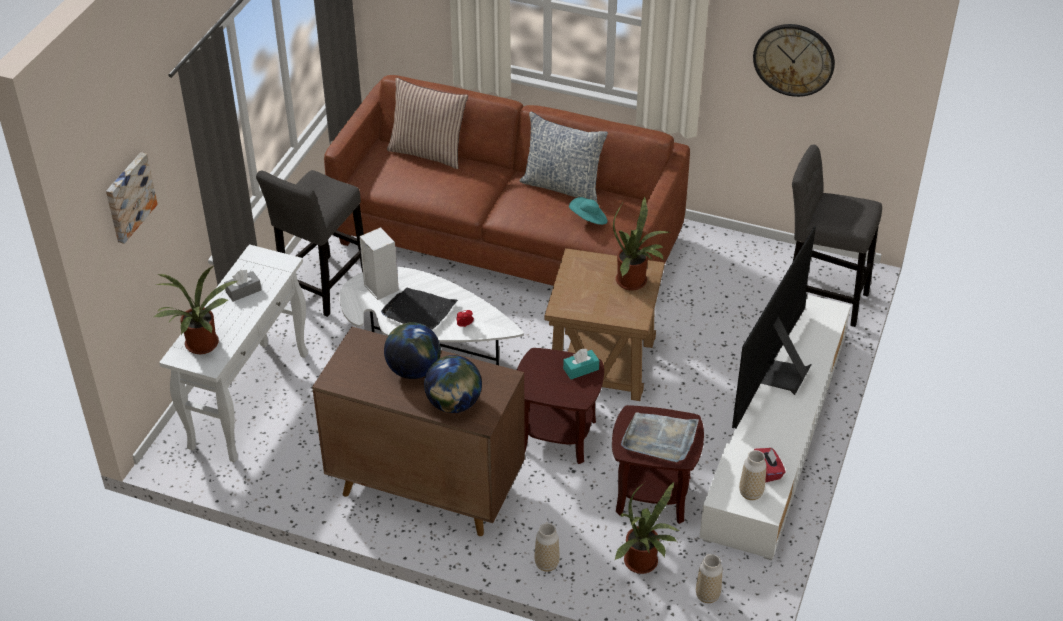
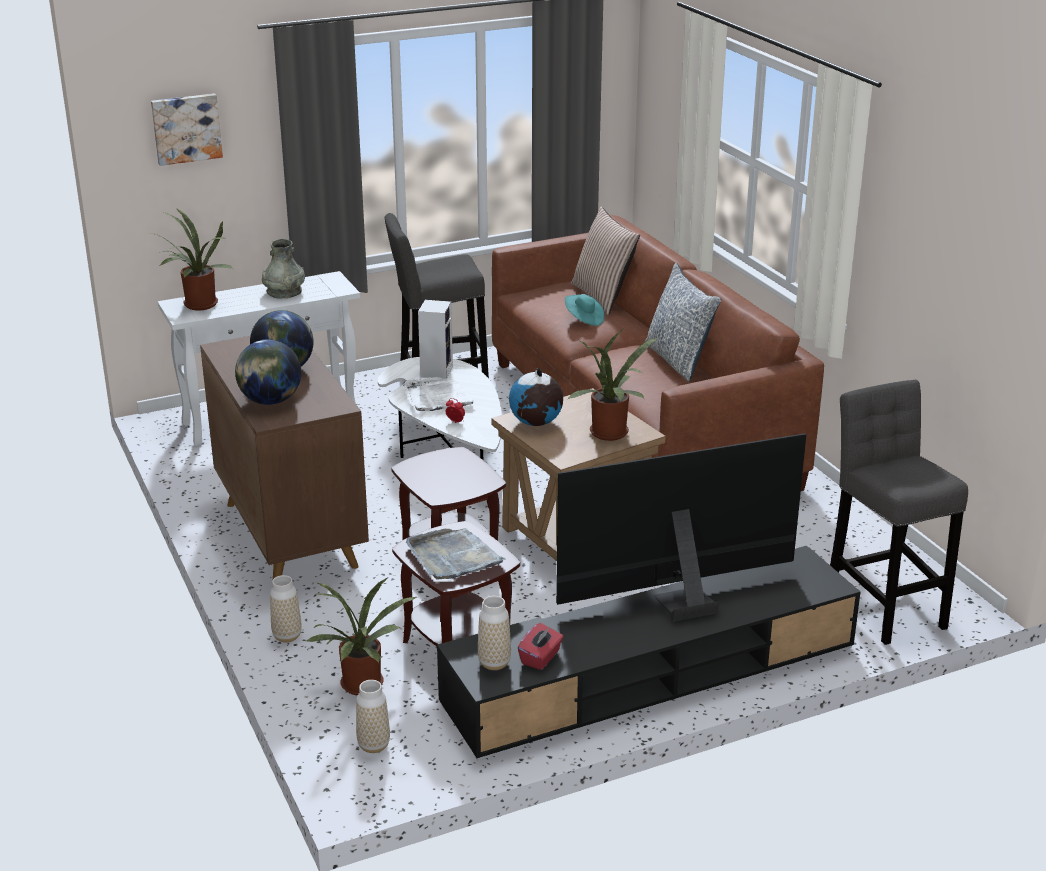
camera: 45 degrees right, 15 degrees down
grey tissue box [224,270,261,302] -> grey vase [262,239,305,299]
black tray [381,288,458,330] -> white tray [403,377,475,411]
turquoise tissue box [563,349,599,379] -> none
turquoise hat [569,197,608,225] -> turquoise hat moved to [565,294,605,326]
white tv stand [699,294,851,561] -> black tv stand [437,546,860,761]
wall clock [753,24,835,97] -> none
none -> globe [509,368,563,426]

